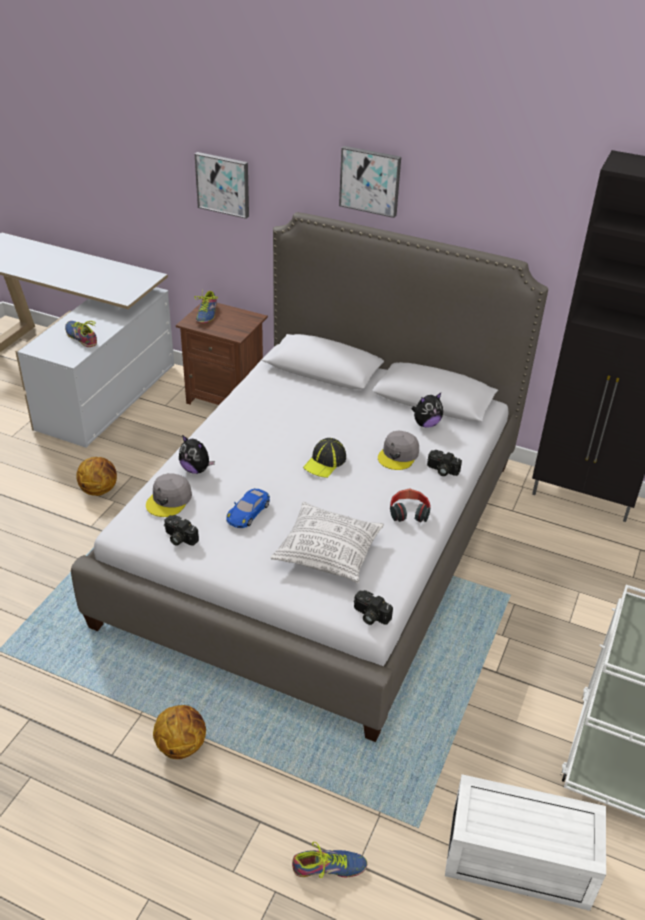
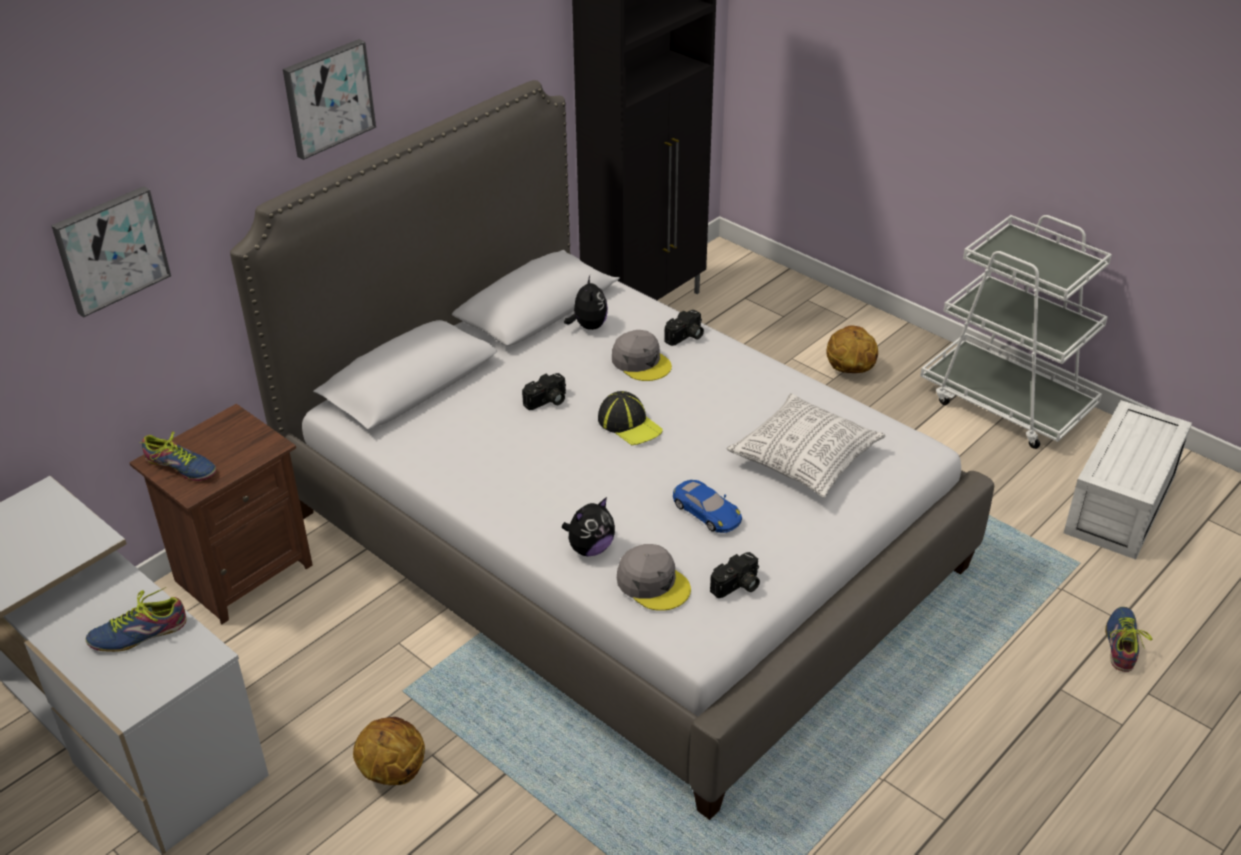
camera: 70 degrees left, 0 degrees up
basketball [153,705,206,759] -> basketball moved to [827,325,878,373]
camera [354,590,393,625] -> camera moved to [522,373,566,410]
headphones [390,488,430,522] -> none

